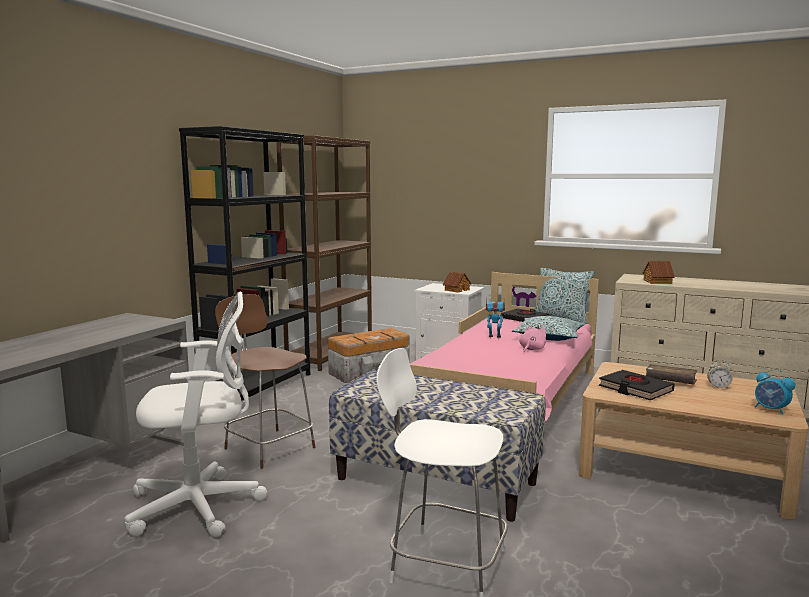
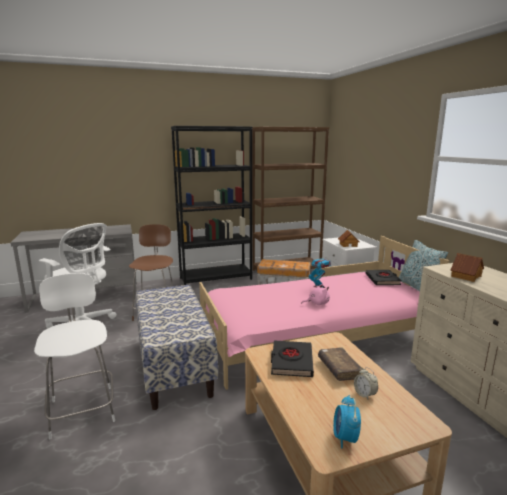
camera: 45 degrees right, 5 degrees up
pillow [512,316,585,341] -> none

